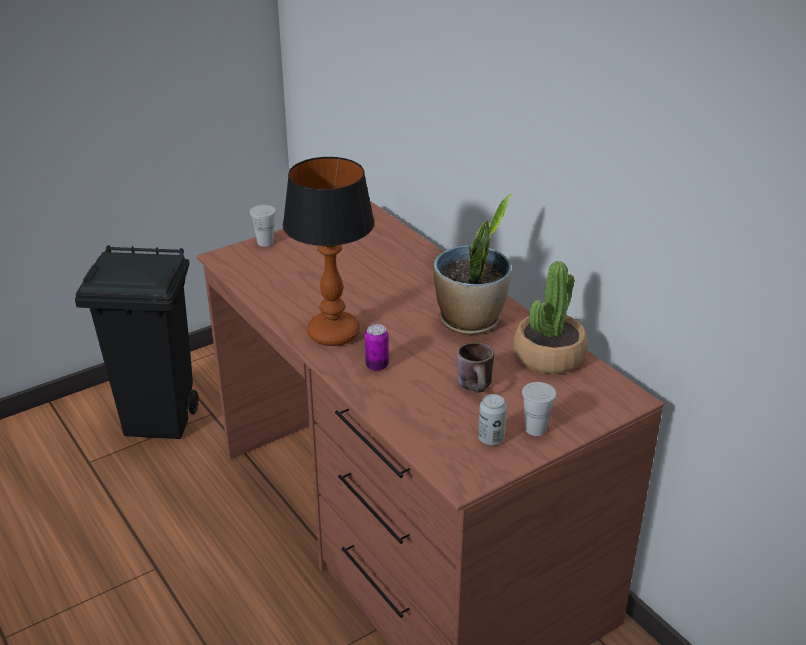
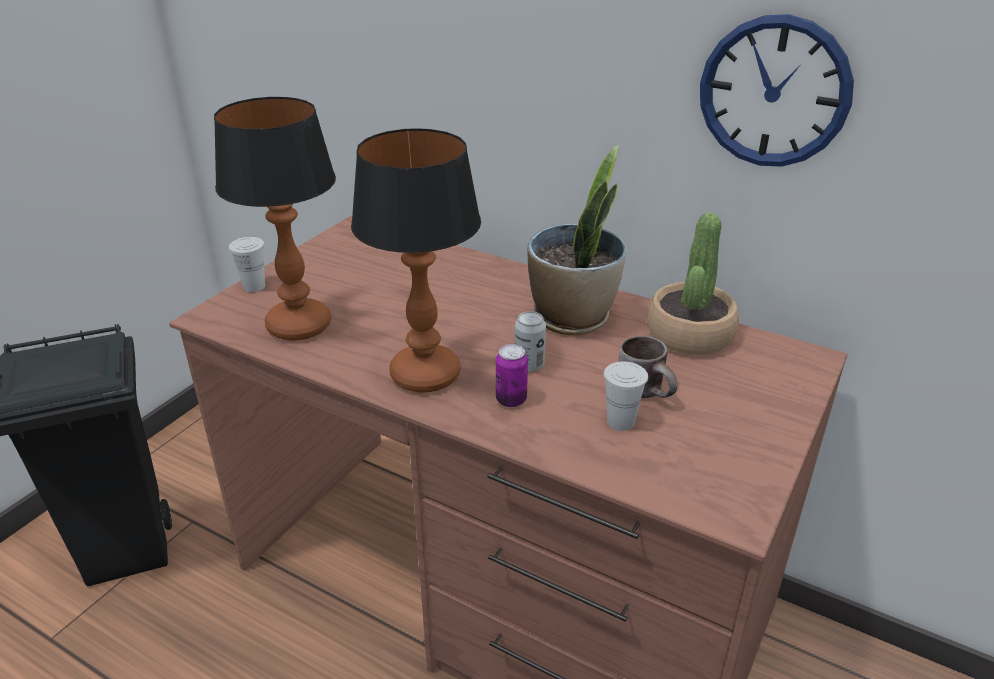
camera: 25 degrees left, 0 degrees up
can [478,394,507,445] -> can moved to [515,311,546,372]
white cup [522,382,557,436] -> white cup moved to [603,362,648,431]
none -> table lamp [214,97,336,341]
none -> wall clock [700,14,854,167]

